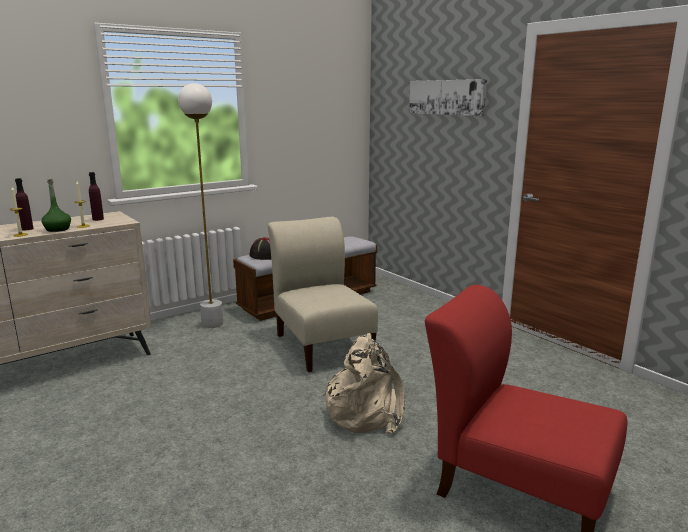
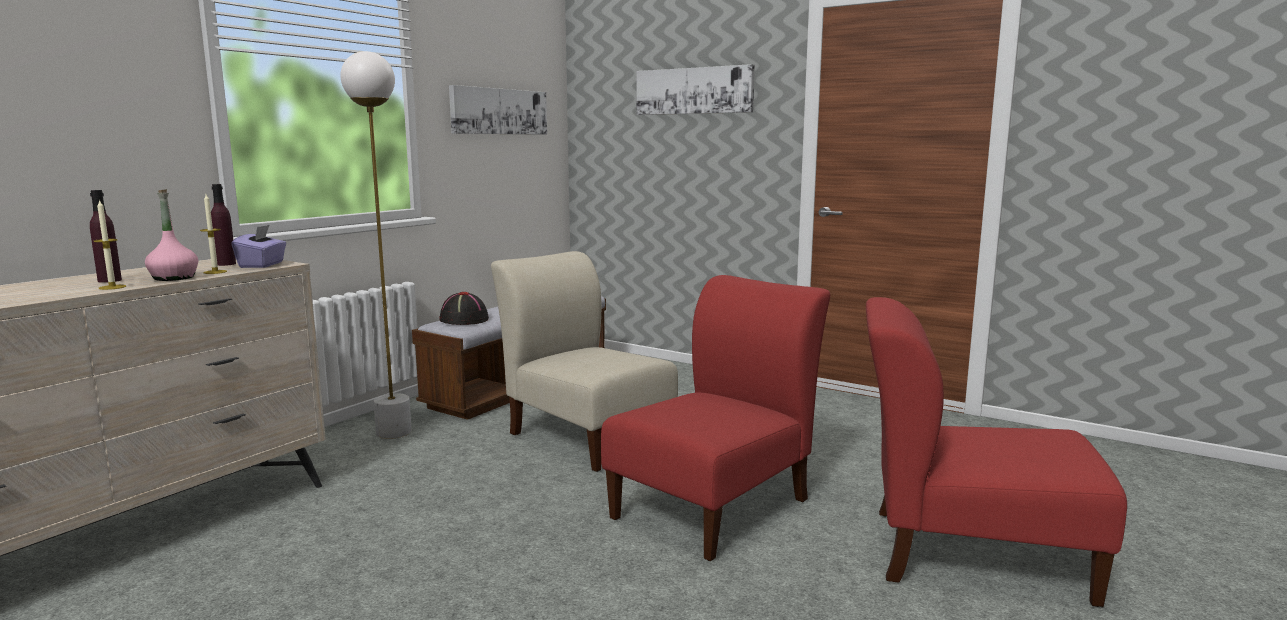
camera: 20 degrees left, 5 degrees down
green bottle [42,179,71,232] -> pink bottle [145,189,198,281]
beige backpack [322,333,405,434] -> red chair [601,275,830,561]
none -> purple tissue box [231,225,287,268]
none -> picture [449,85,547,135]

